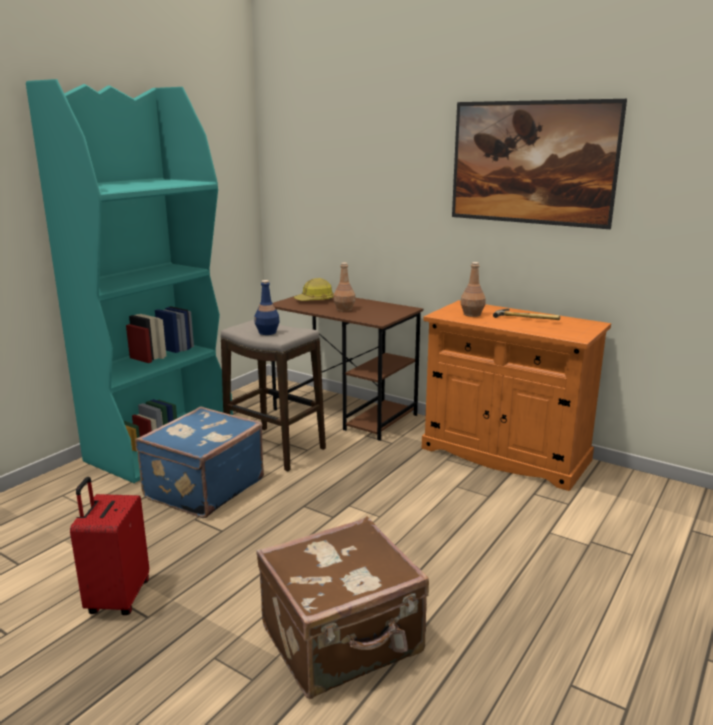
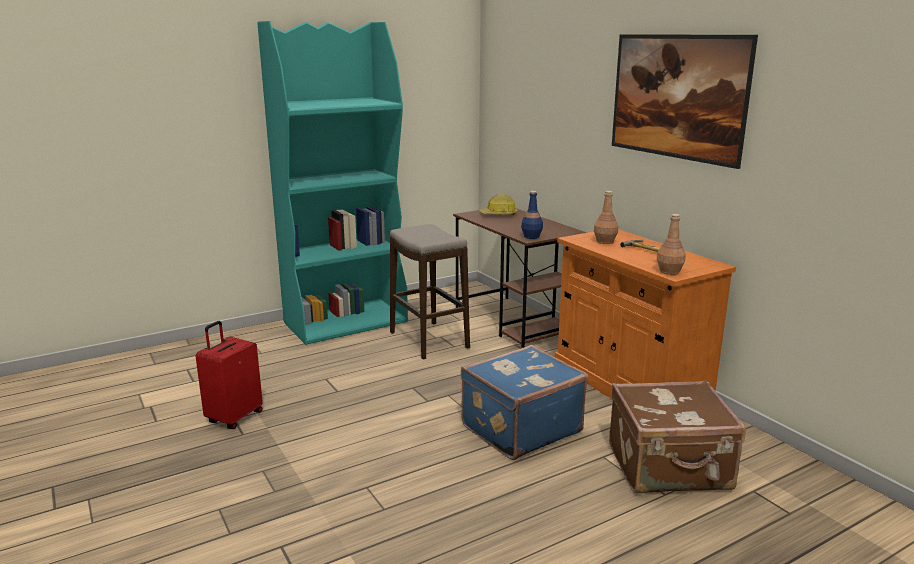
camera: 25 degrees right, 0 degrees up
blue suitcase [135,406,264,518] -> blue suitcase moved to [461,345,588,460]
blue bottle [255,280,280,335] -> blue bottle moved to [521,191,543,239]
brown suitcase [256,516,429,699] -> brown suitcase moved to [609,380,746,494]
brown bottle [333,263,356,312] -> brown bottle moved to [657,214,686,275]

